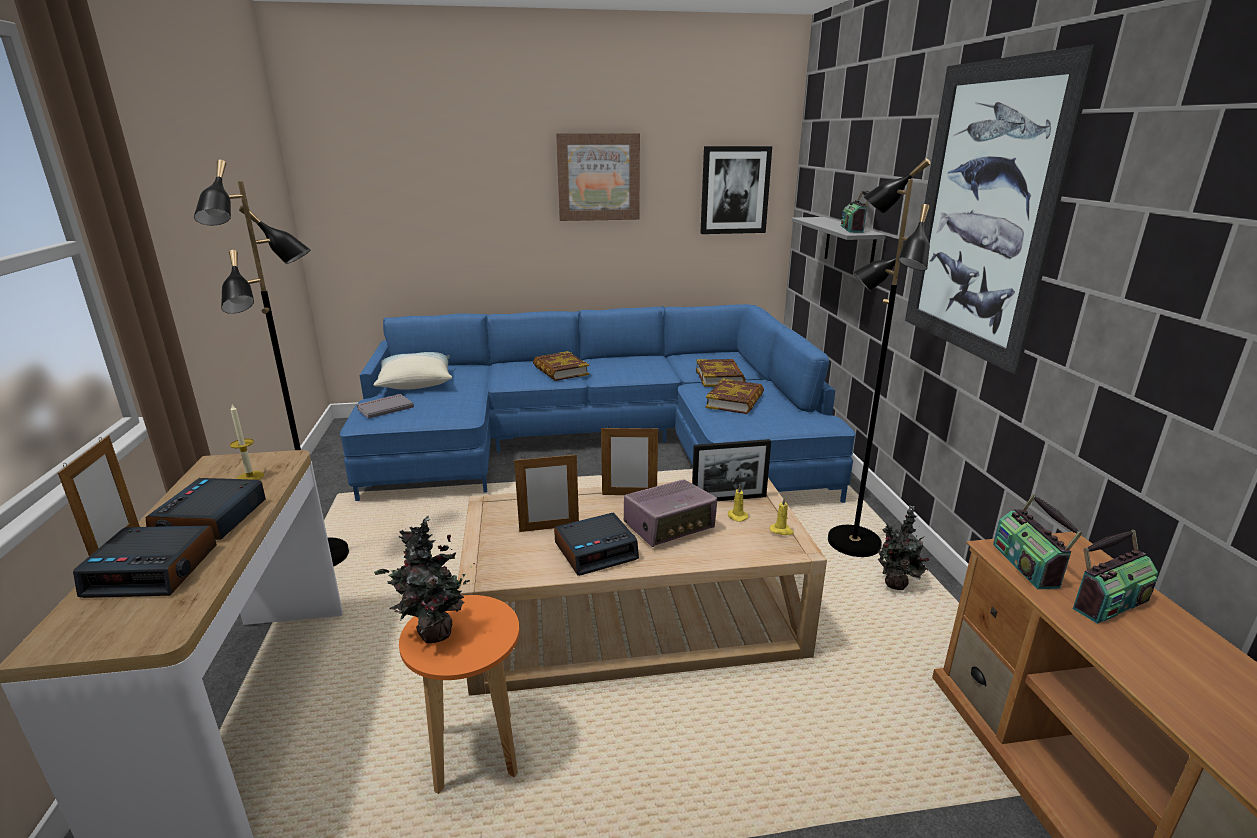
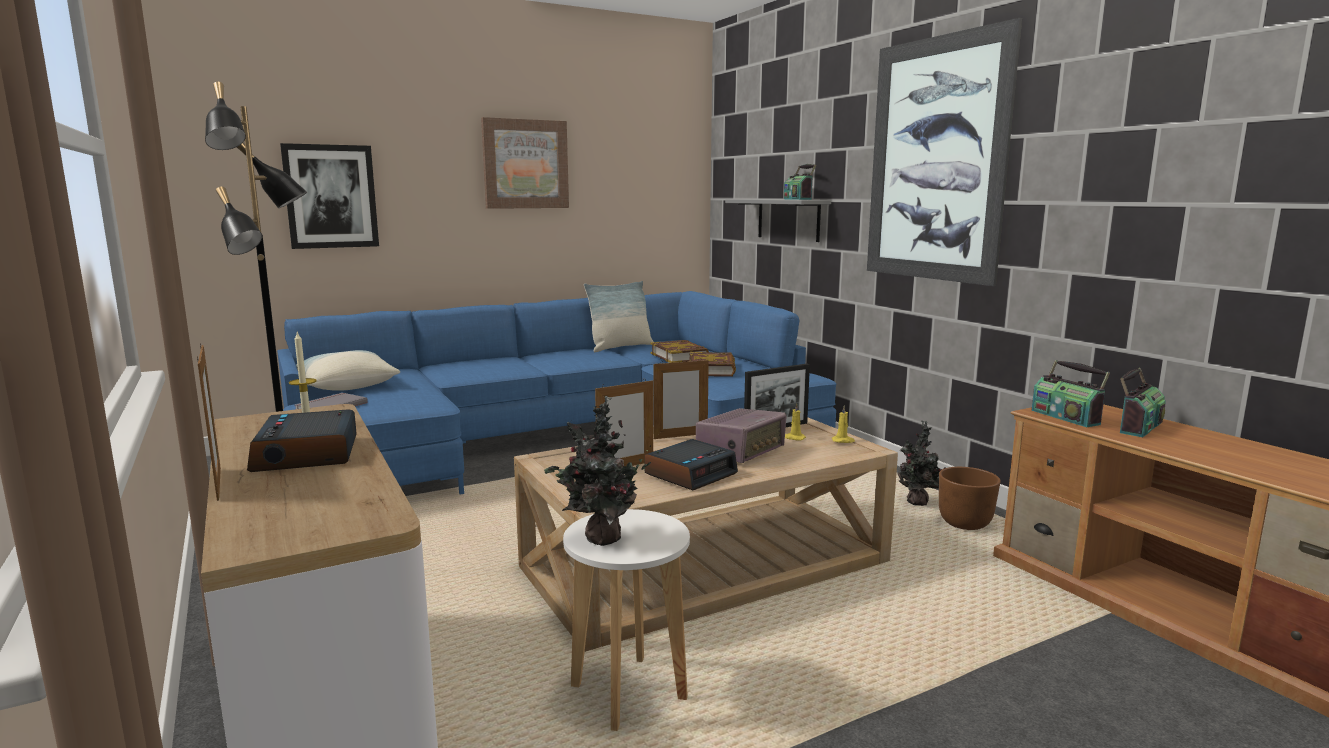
camera: 20 degrees left, 10 degrees down
alarm clock [73,525,217,598] -> none
orange stool [399,595,520,794] -> white stool [563,509,690,731]
book [533,351,589,381] -> none
picture [700,146,772,234] -> picture moved to [280,143,379,249]
black floor lamp [828,158,931,557] -> none
none -> pillow [584,281,654,352]
none -> brown planter [939,467,1001,530]

